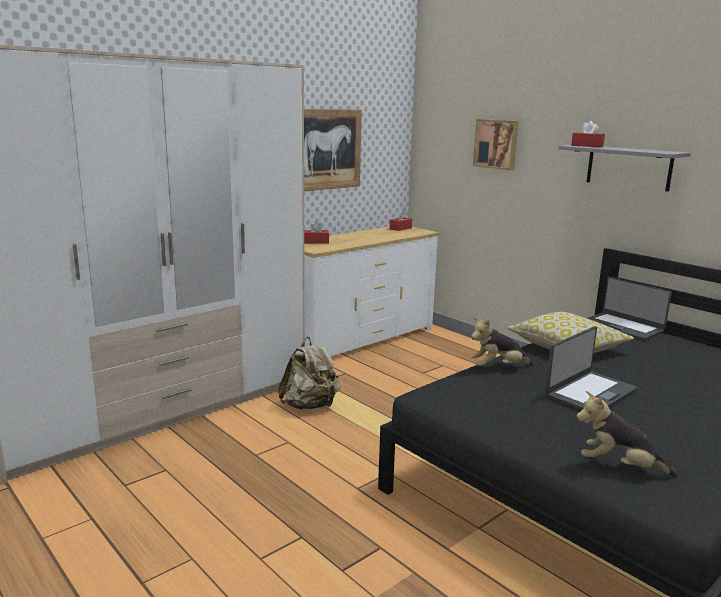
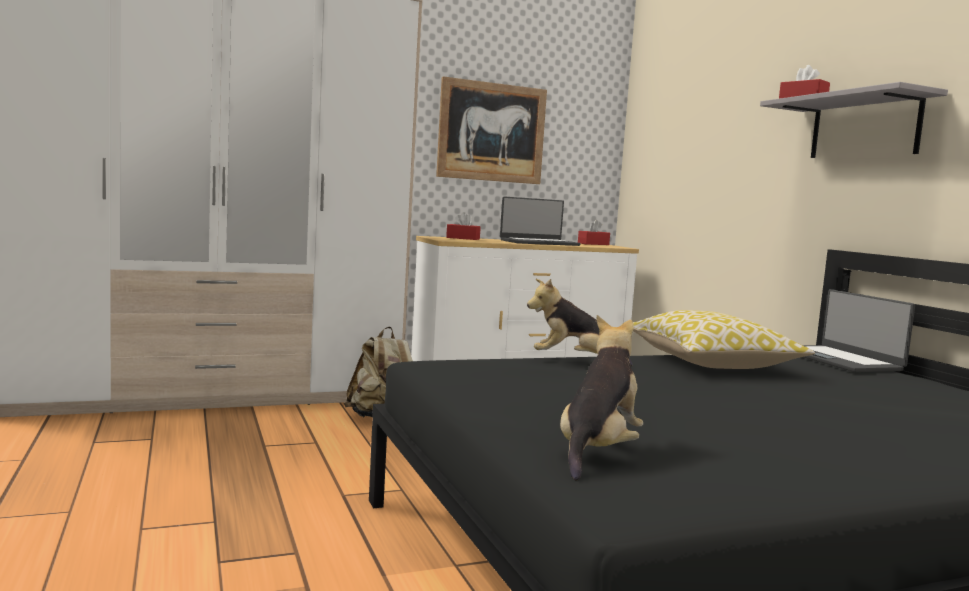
camera: 20 degrees right, 10 degrees down
picture [473,119,519,170] -> none
laptop [545,326,637,410] -> laptop moved to [500,196,580,246]
plush toy [576,391,678,477] -> plush toy turned 75 degrees clockwise [560,315,643,480]

